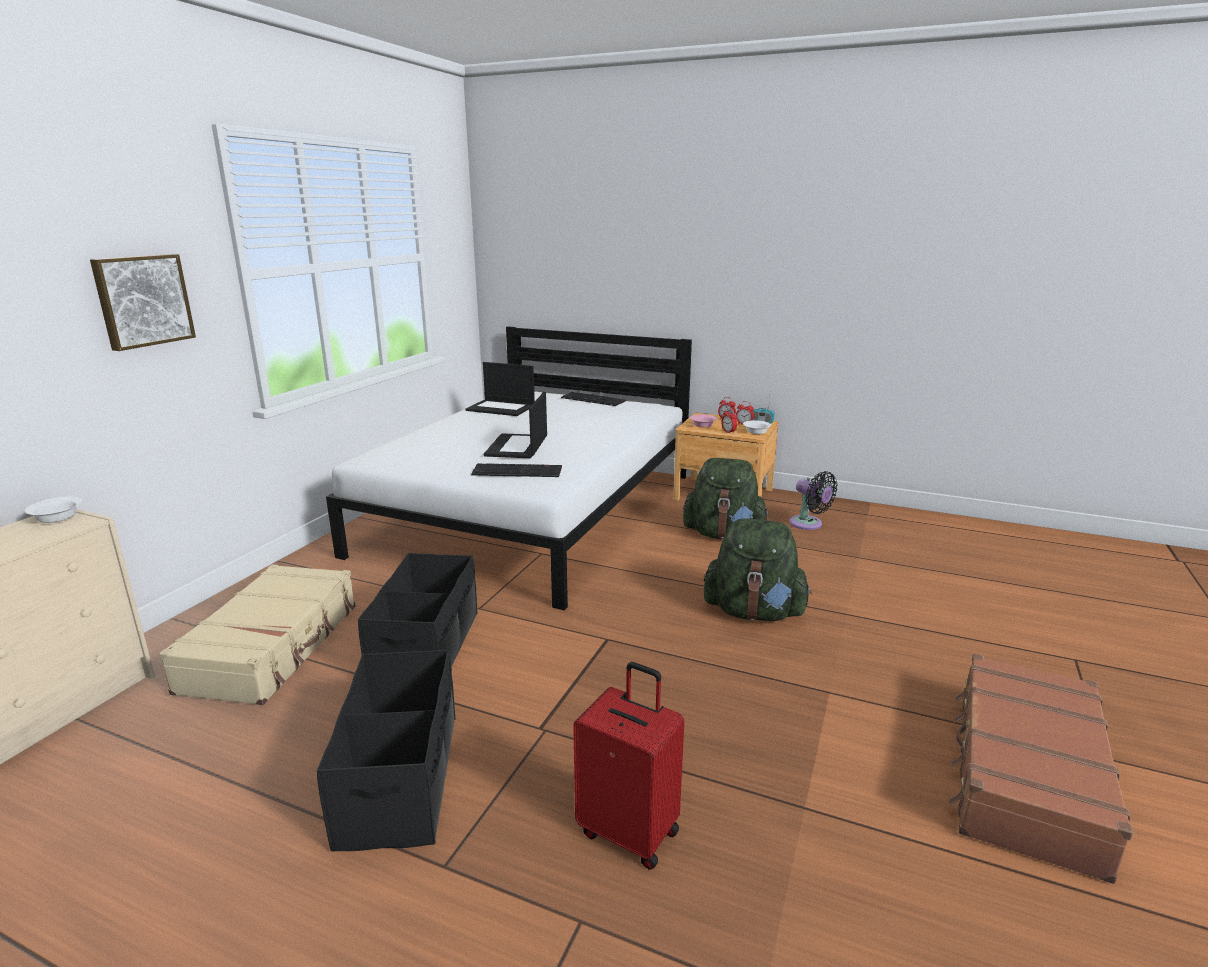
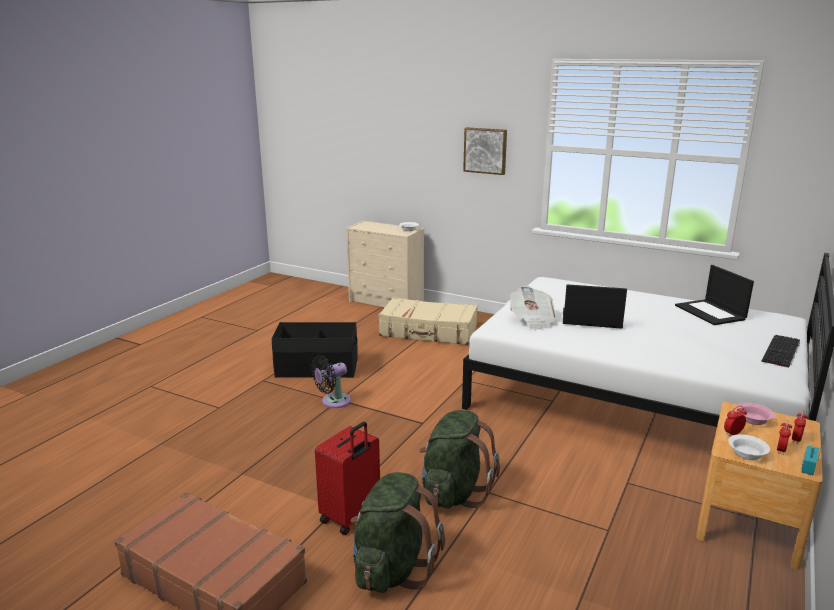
camera: 95 degrees right, 0 degrees up
black storage box [358,553,477,667] -> none
laptop [466,362,535,416] -> laptop turned 45 degrees counterclockwise [675,265,754,325]
keyboard [471,463,562,477] -> newspaper [510,286,557,330]
red suitcase [573,662,685,870] -> red suitcase moved to [315,422,380,535]
green backpack [683,458,770,539] -> green backpack moved to [351,472,445,593]
black fan [789,471,837,530] -> black fan moved to [311,355,351,408]

